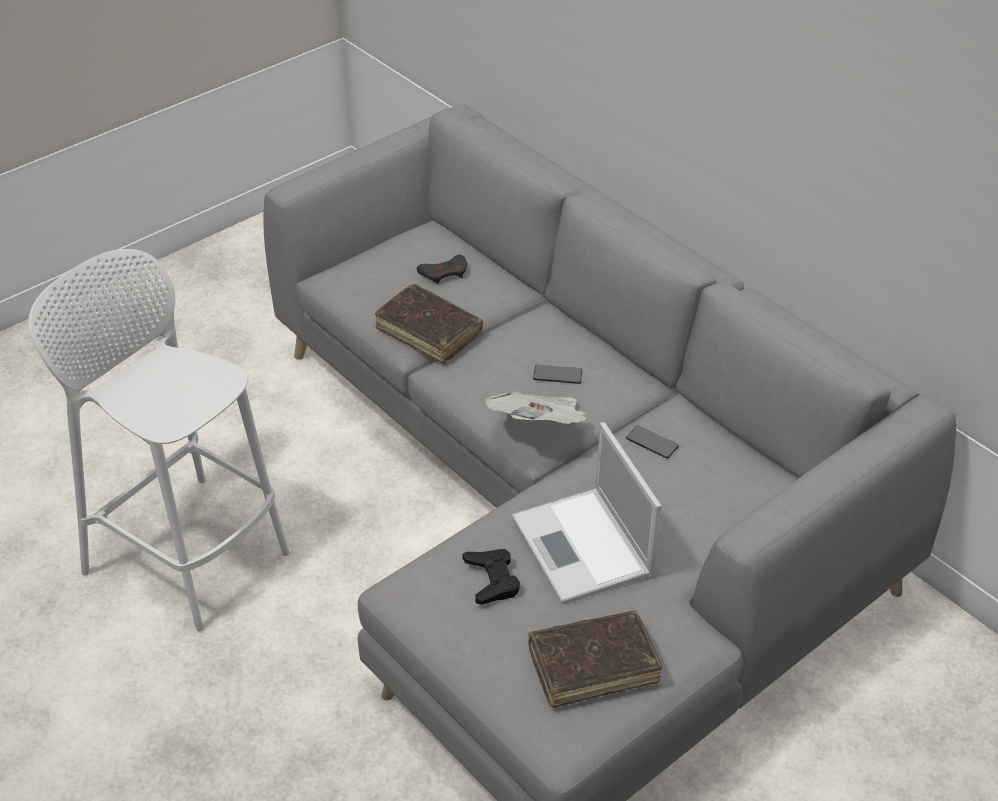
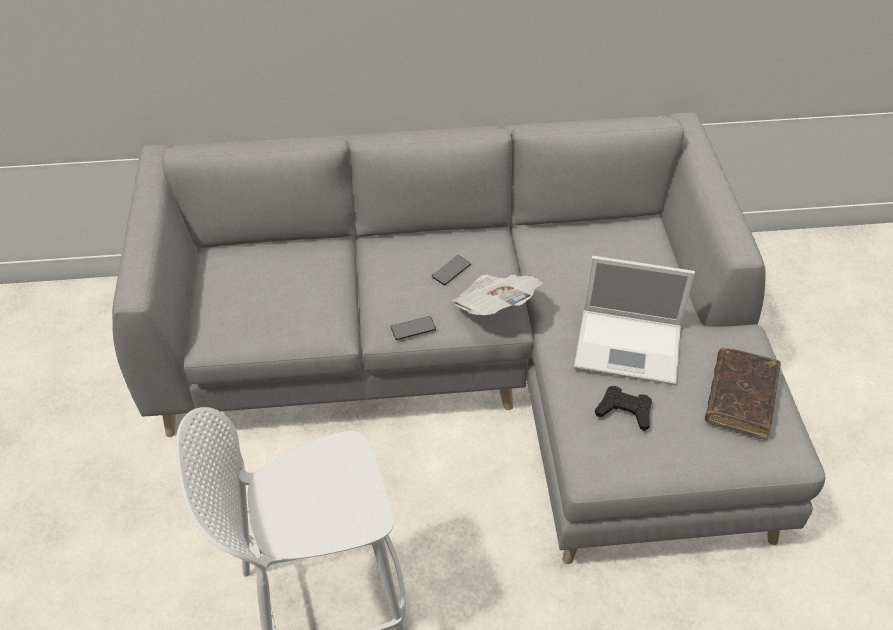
camera: 55 degrees left, 5 degrees up
brown book [375,284,483,364] -> none
grey game controller [417,255,467,285] -> none
phone [626,425,679,459] -> phone moved to [391,316,436,340]

